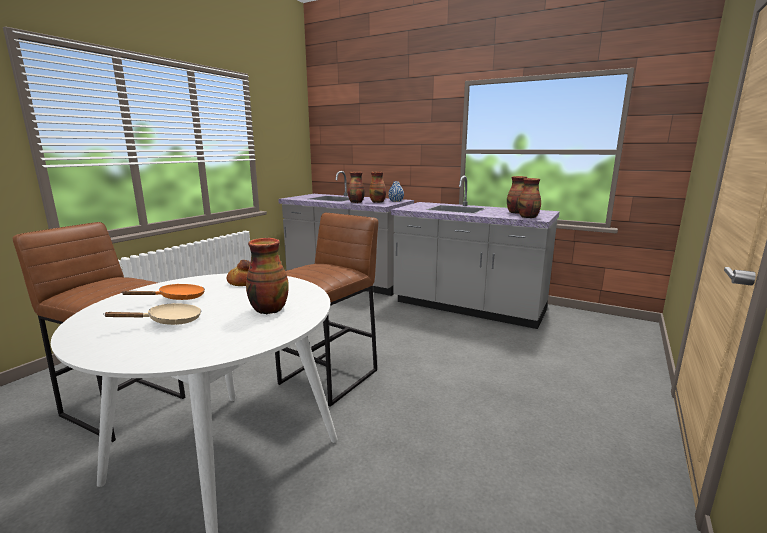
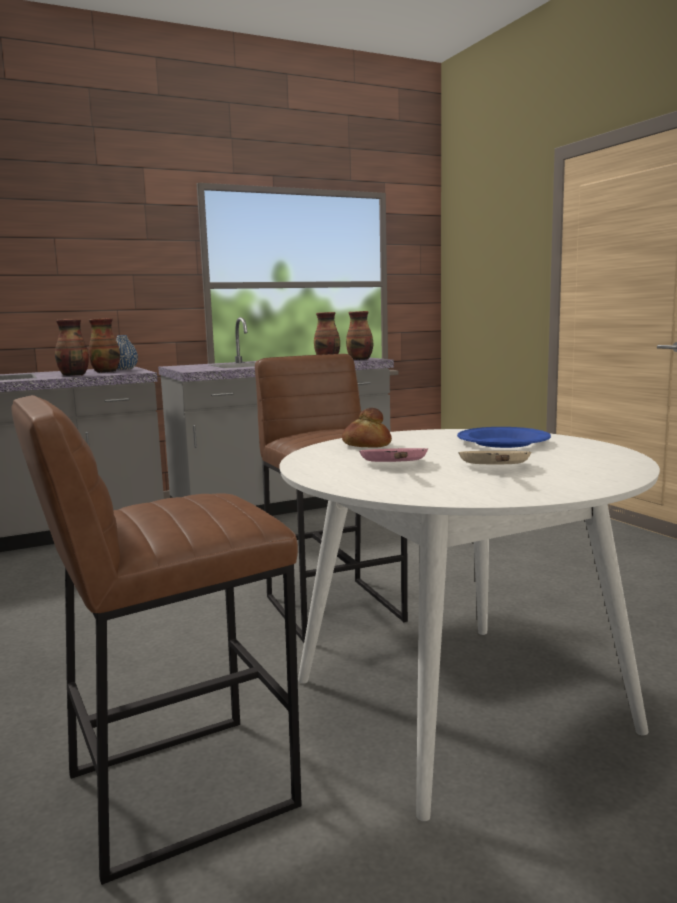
camera: 55 degrees left, 5 degrees down
orange frying pan [121,284,205,300] -> pink frying pan [359,448,428,462]
vase [246,238,289,314] -> blue plate [457,427,551,448]

